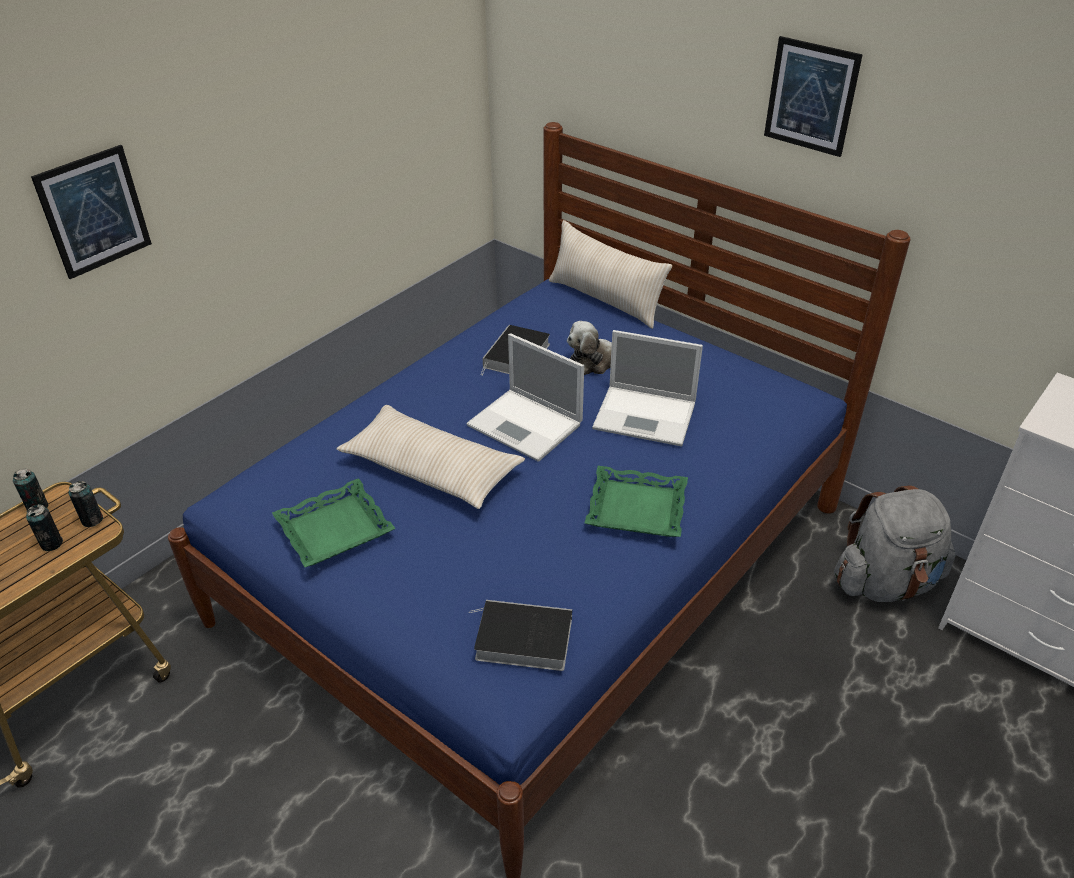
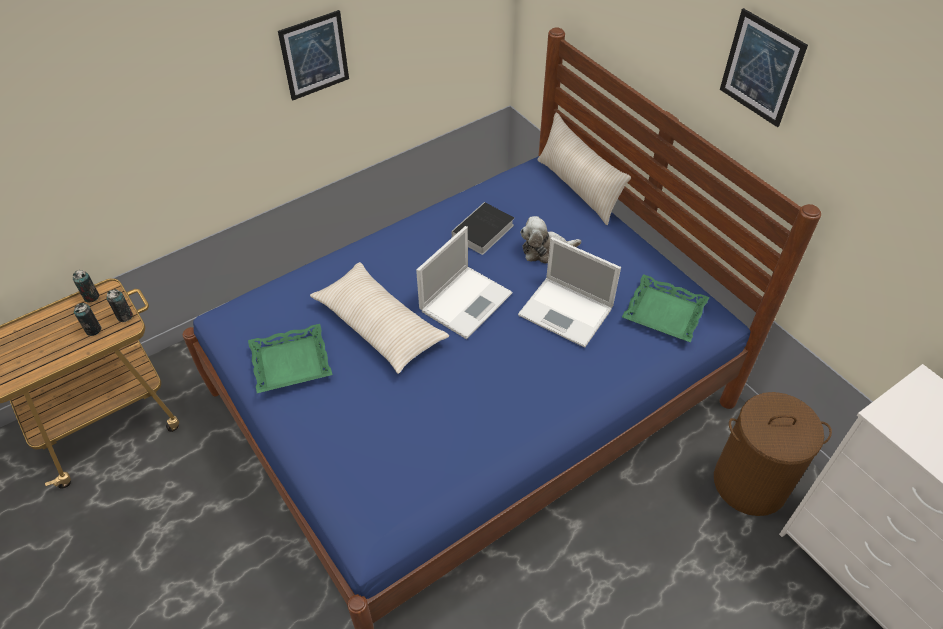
camera: 15 degrees right, 10 degrees up
picture [31,145,152,279] -> picture moved to [278,10,349,101]
laptop [466,333,584,462] -> laptop turned 105 degrees counterclockwise [416,226,513,339]
book [469,600,572,671] -> none
green tray [585,466,688,537] -> green tray moved to [622,274,709,342]
grey backpack [834,485,955,602] -> brown laundry basket [714,392,832,516]

